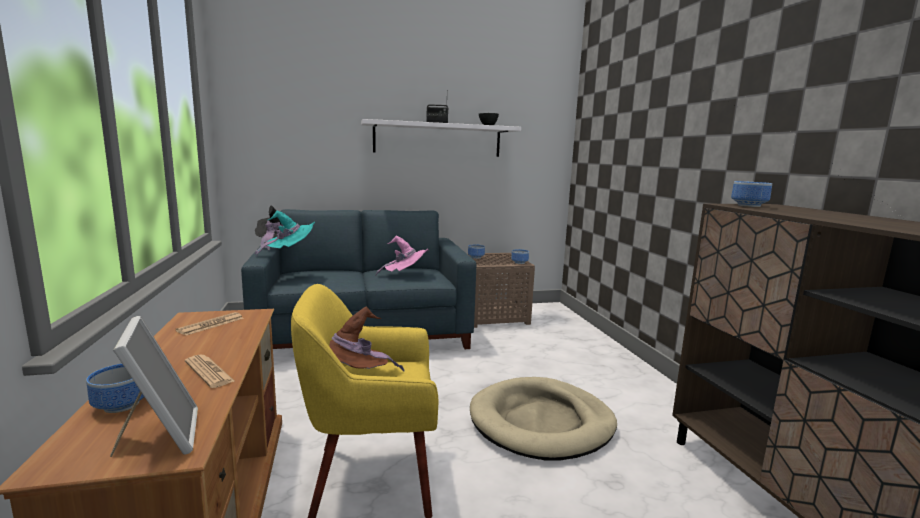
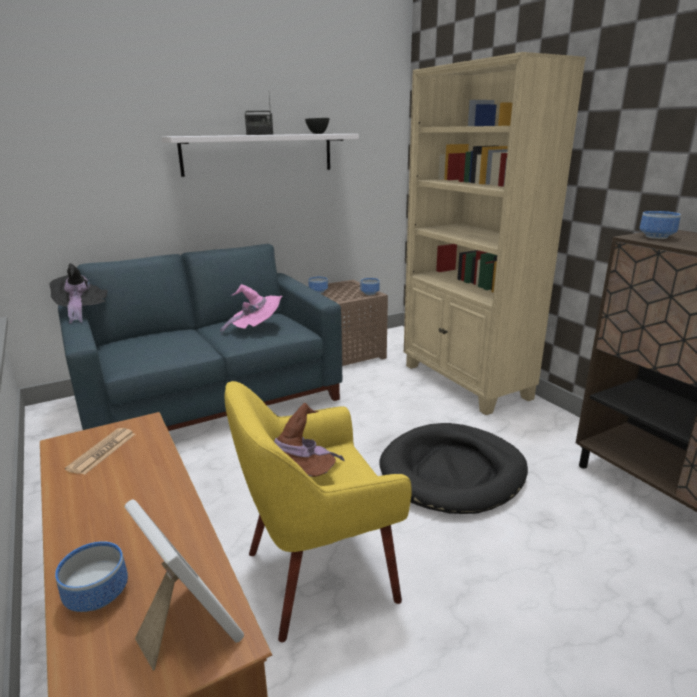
camera: 15 degrees left, 10 degrees up
newspaper [185,355,234,388] -> none
turquoise hat [255,210,315,256] -> none
beige dog bed [470,377,617,460] -> black dog bed [380,423,528,514]
none -> beige bookcase [404,52,586,415]

